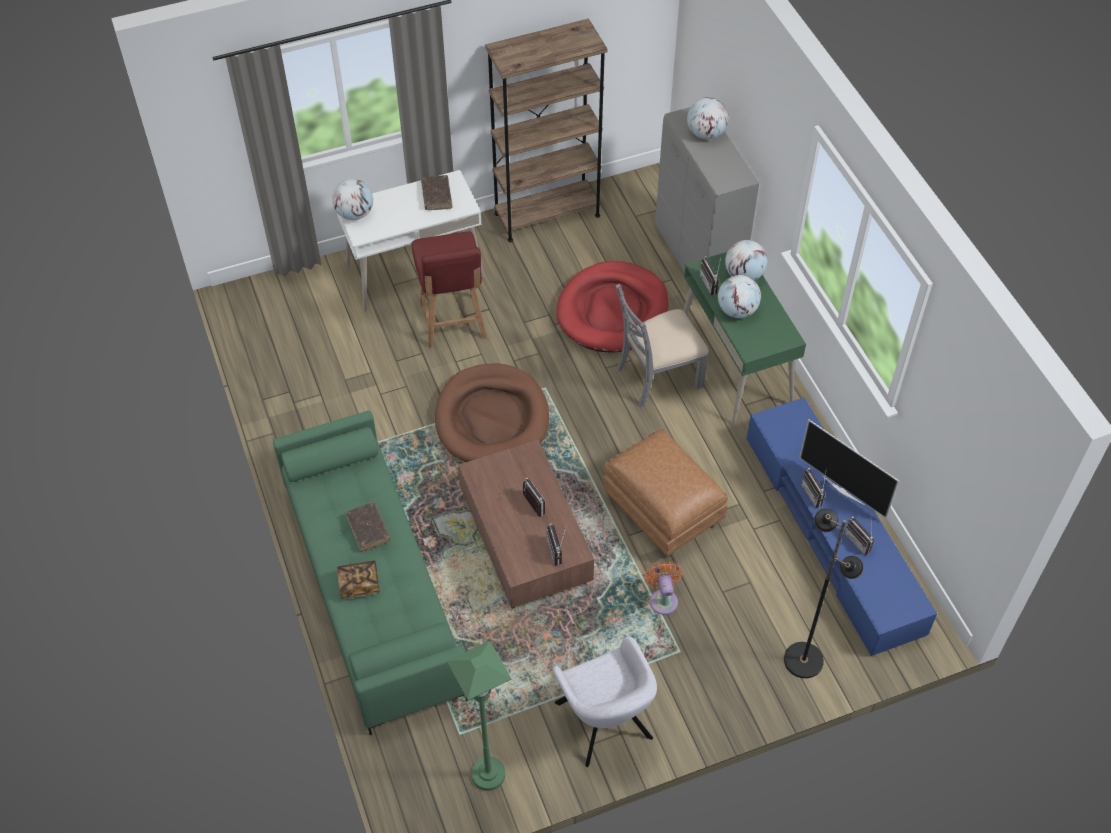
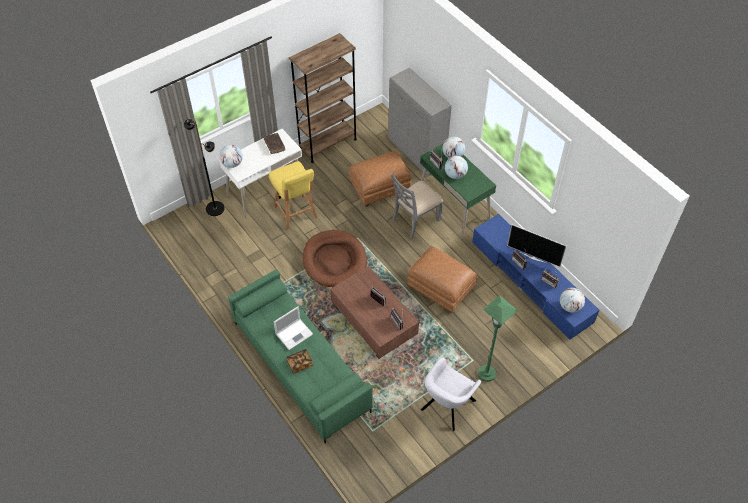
camera: 15 degrees left, 0 degrees up
brown book [346,502,390,552] -> laptop [274,306,313,350]
red chair [412,232,487,348] -> yellow chair [269,161,317,230]
green floor lamp [447,641,512,791] -> green floor lamp moved to [478,296,518,382]
grey armchair [553,636,657,767] -> grey armchair turned 75 degrees clockwise [421,358,481,431]
red dog bed [556,261,669,352] -> brown ottoman [349,151,412,207]
orange fan [644,561,683,615] -> none
globe [687,97,729,139] -> globe moved to [560,288,585,313]
black floor lamp [784,508,864,678] -> black floor lamp moved to [184,119,225,216]

